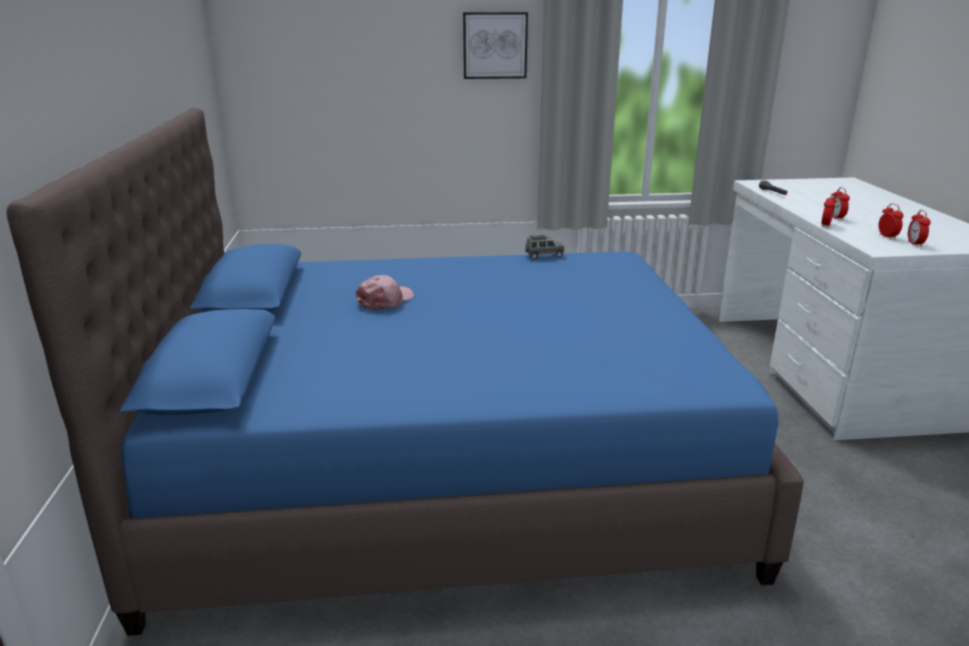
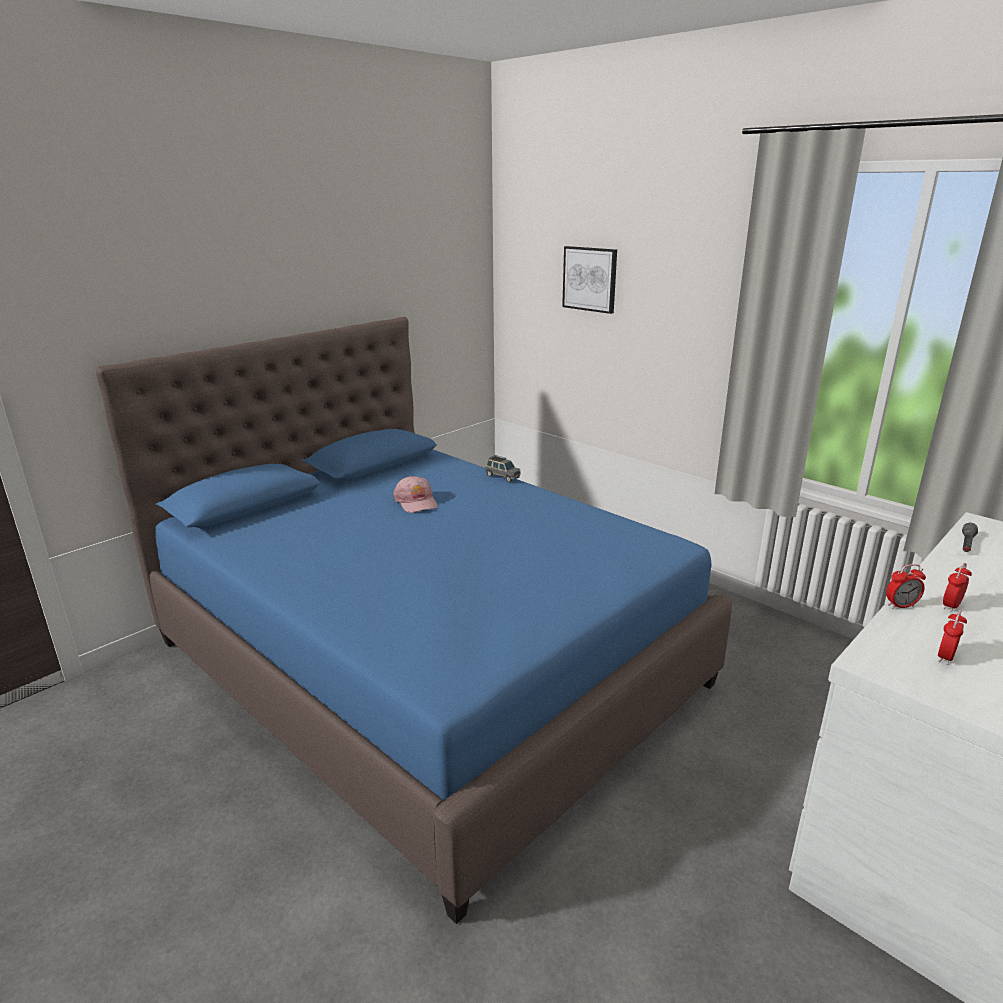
camera: 50 degrees right, 0 degrees up
pink cap [356,275,414,310] -> pink cap turned 75 degrees clockwise [393,476,438,513]
picture [463,12,528,79] -> picture moved to [562,246,617,314]
grey toy car [525,235,564,260] -> grey toy car moved to [486,455,521,482]
alarm clock [908,210,931,247] -> none

